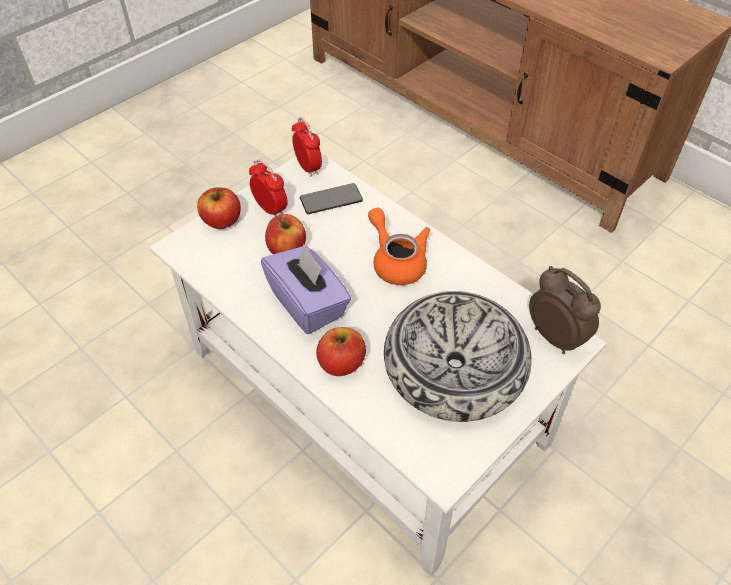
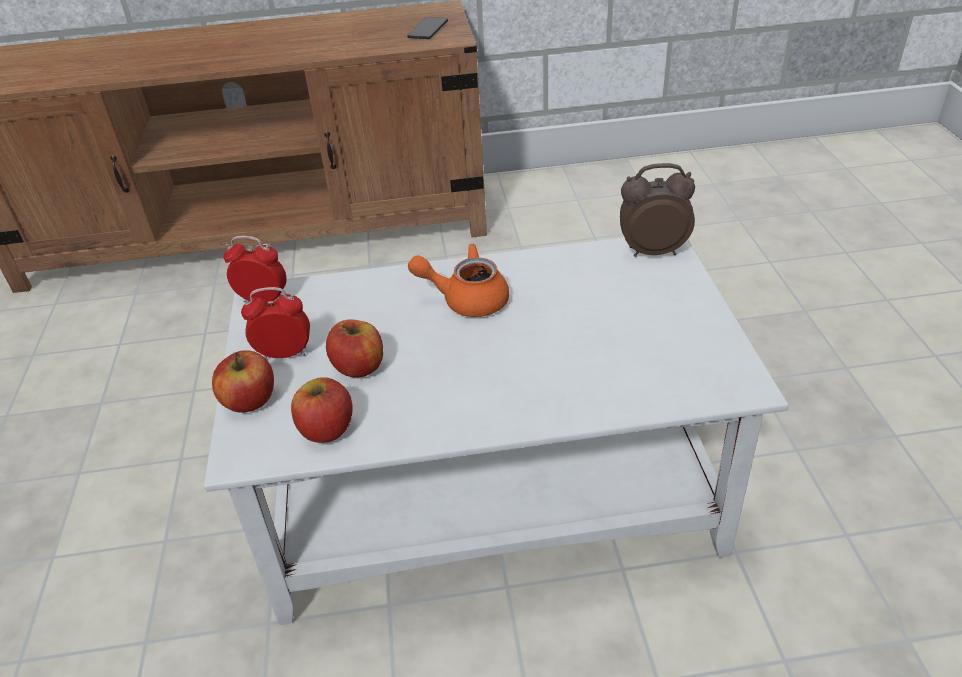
camera: 50 degrees left, 10 degrees down
purple tissue box [261,244,351,334] -> none
phone [300,183,363,214] -> phone moved to [407,17,448,39]
apple [316,327,366,376] -> apple moved to [291,377,352,443]
bowl [384,291,532,422] -> none

